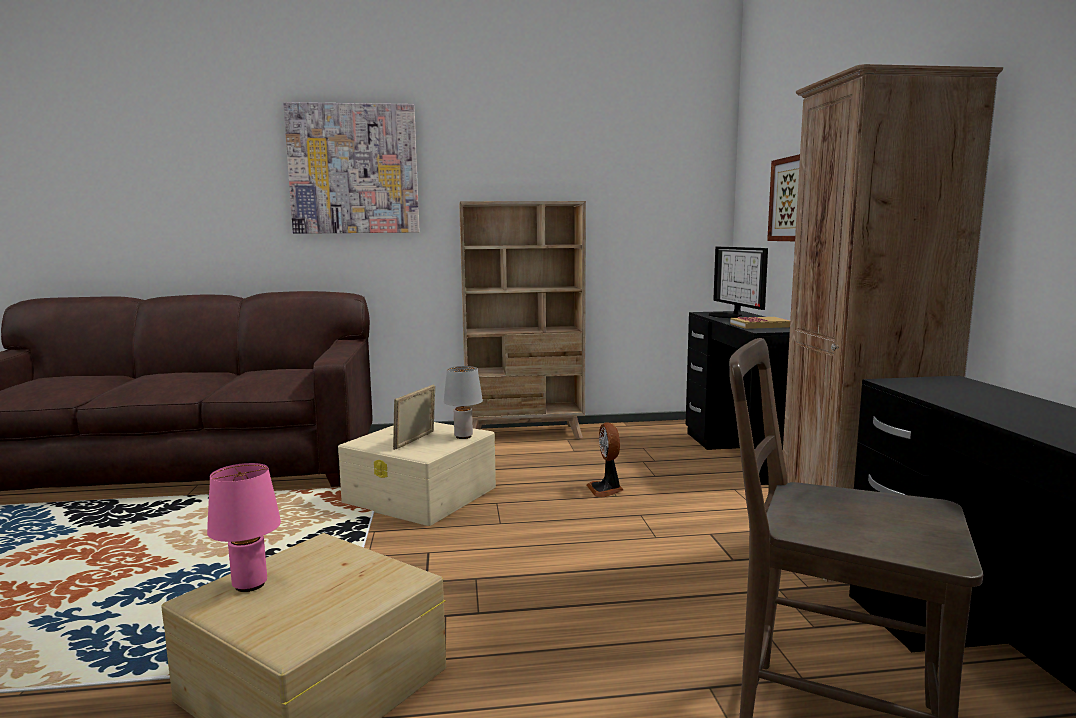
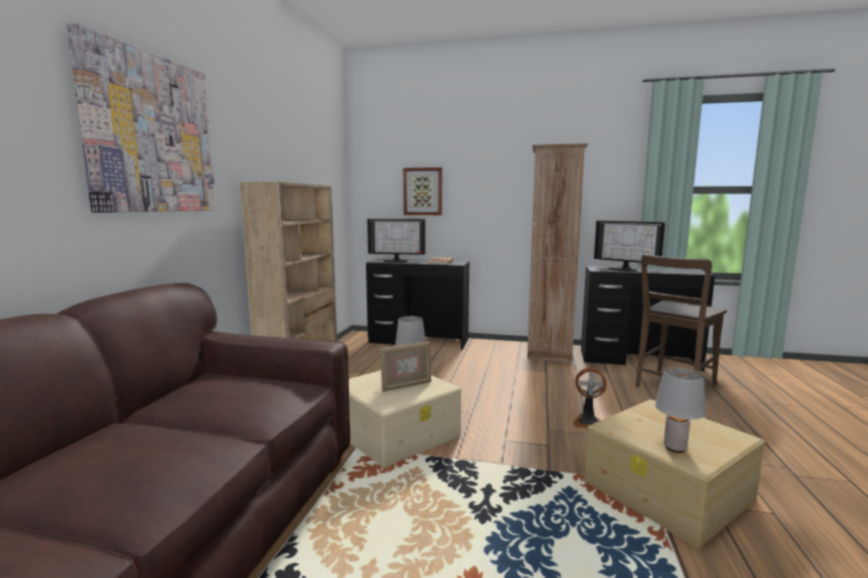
camera: 70 degrees left, 0 degrees up
pink table lamp [207,463,281,592] -> grey table lamp [655,367,706,453]
picture frame [393,385,435,450] -> picture frame turned 75 degrees counterclockwise [380,341,431,392]
fan [587,422,624,497] -> fan moved to [573,368,606,428]
none -> monitor [594,221,665,271]

